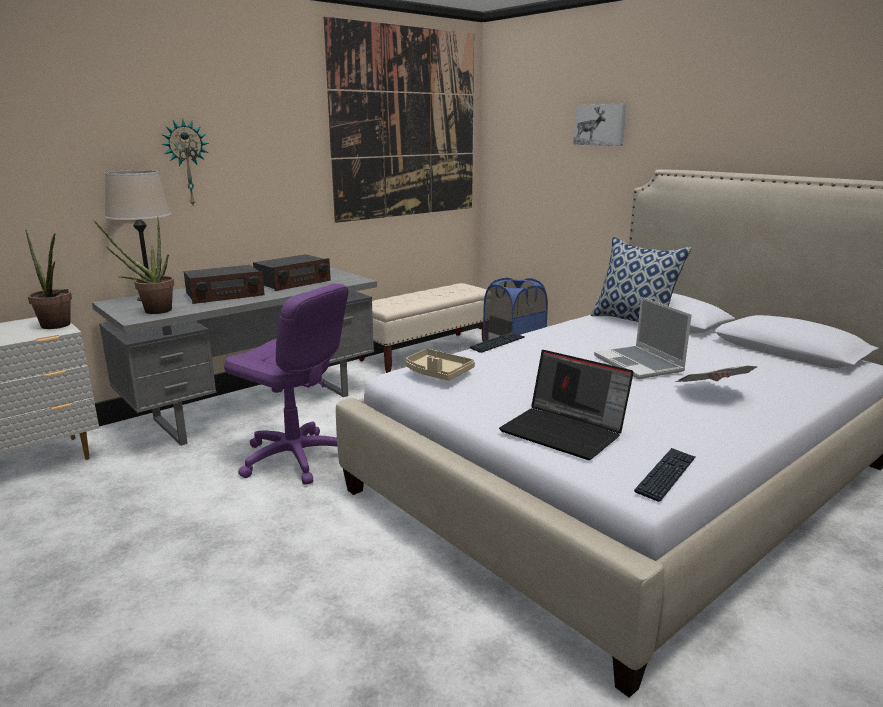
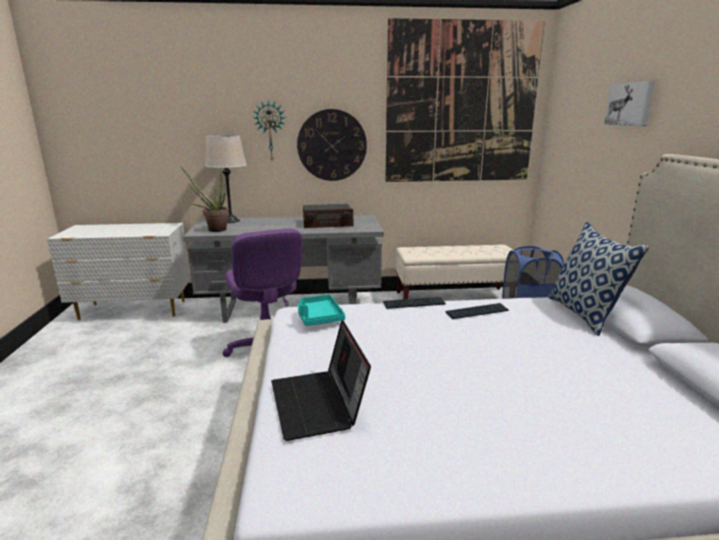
camera: 35 degrees right, 0 degrees up
potted plant [25,230,72,329] -> none
radio [184,265,265,304] -> none
beige tray [405,349,475,381] -> turquoise tray [298,294,345,326]
laptop [594,297,692,379] -> none
keyboard [634,448,696,502] -> keyboard moved to [446,303,509,319]
newspaper [675,366,757,382] -> none
none -> wall clock [297,109,367,181]

